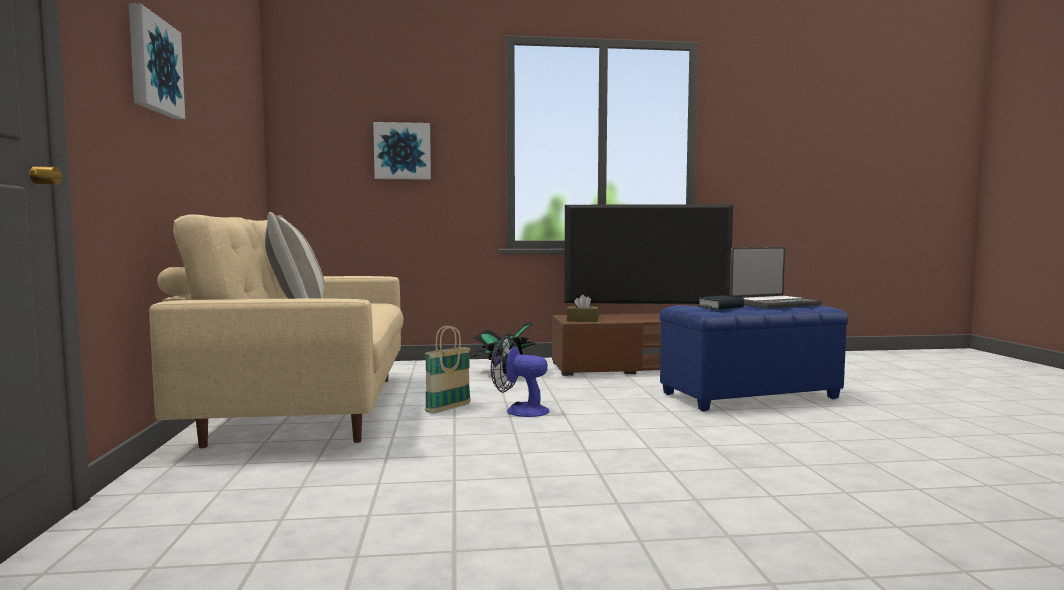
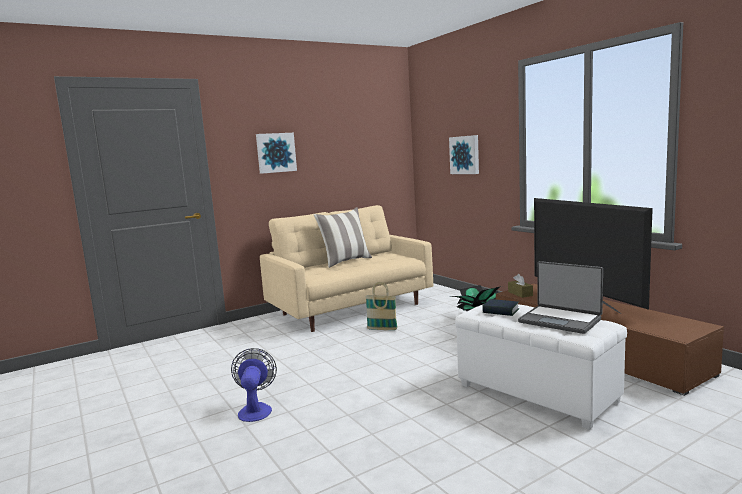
camera: 65 degrees right, 5 degrees up
fan [491,336,549,417] -> fan moved to [231,348,277,422]
blue ottoman [659,305,848,412] -> white ottoman [455,304,627,430]

